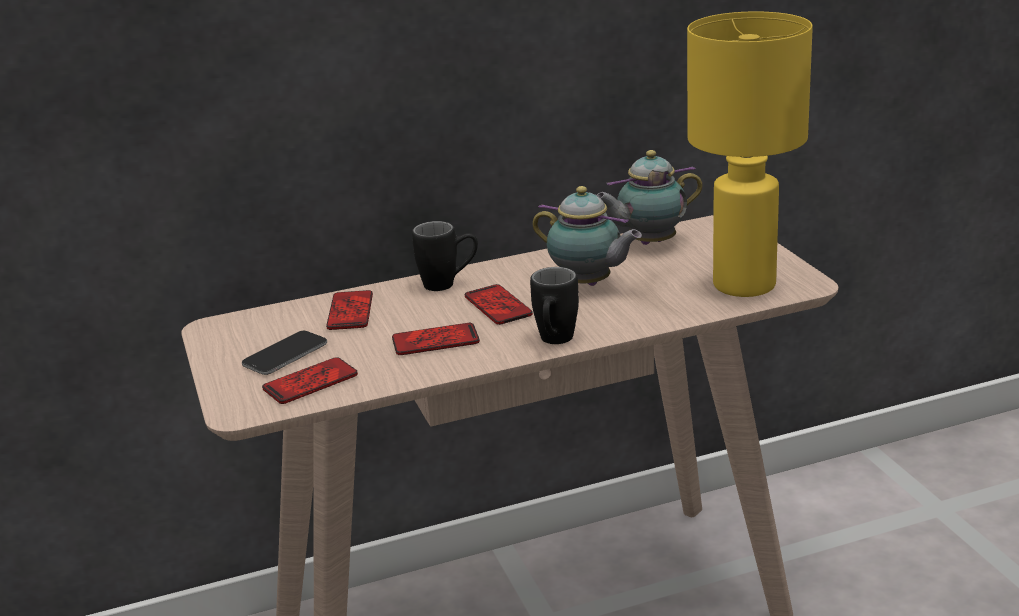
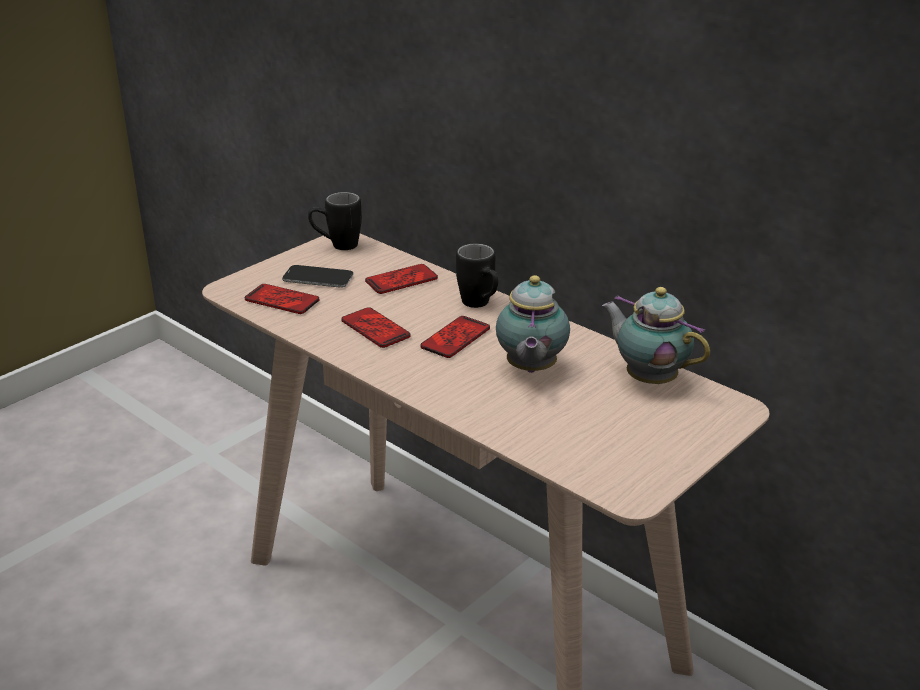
camera: 60 degrees right, 5 degrees up
black mug [530,267,579,344] -> black mug moved to [308,192,362,250]
yellow table lamp [687,11,813,297] -> none

